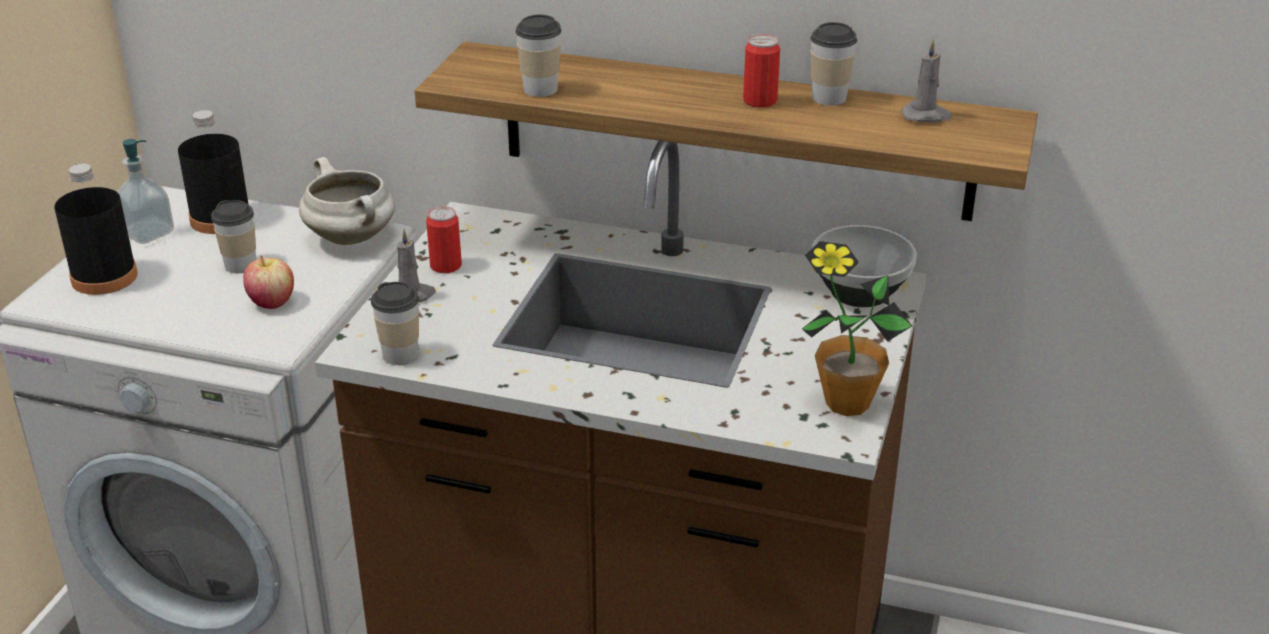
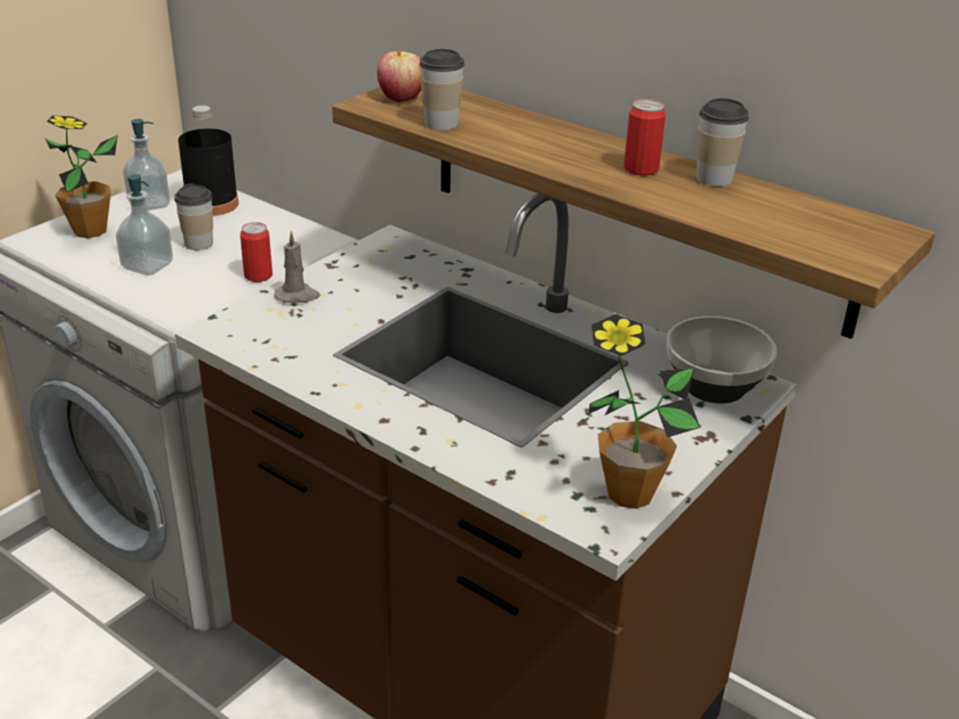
camera: 20 degrees right, 0 degrees up
black bottle [54,164,138,295] -> potted plant [45,116,118,238]
apple [243,255,294,309] -> apple moved to [377,47,421,102]
white cooking pot [299,157,395,245] -> none
cup [371,282,419,365] -> none
can [426,206,462,273] -> can moved to [240,222,273,282]
grey candle [901,39,952,123] -> none
none -> soap dispenser [116,174,173,276]

